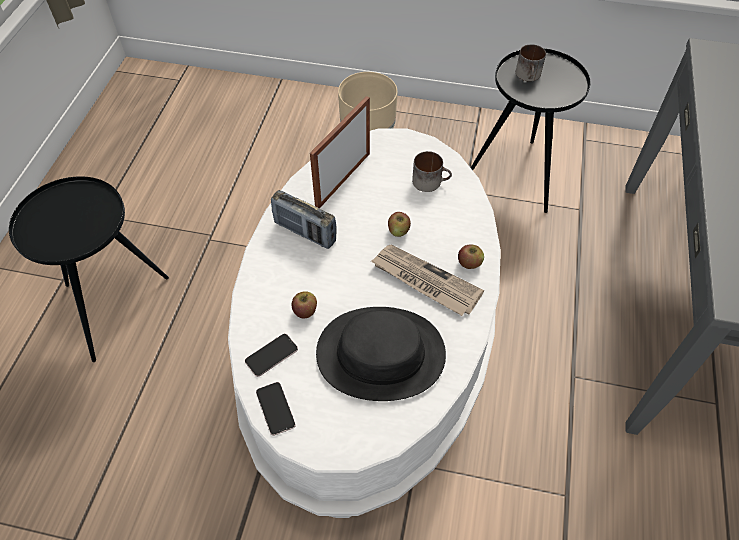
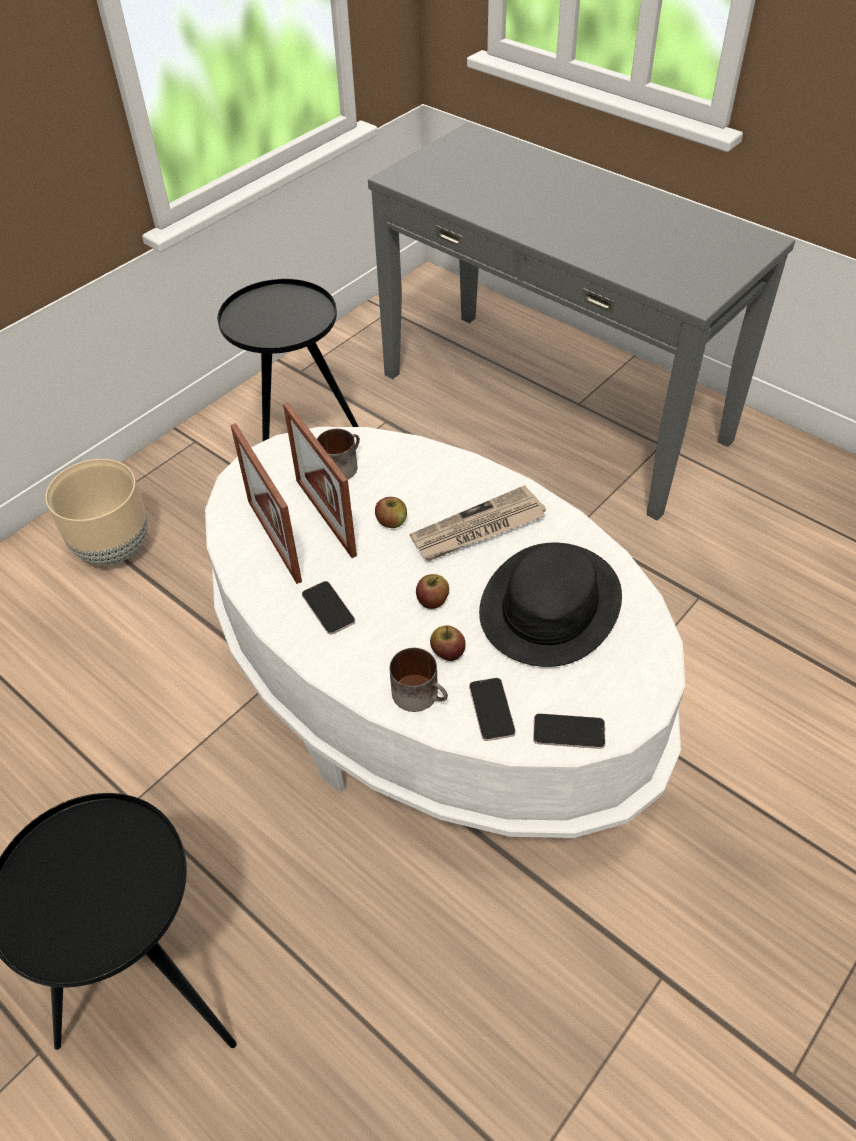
camera: 60 degrees left, 5 degrees down
radio [271,190,337,249] -> phone [302,581,355,635]
apple [458,244,484,269] -> apple moved to [416,574,449,609]
mug [516,44,546,81] -> mug moved to [389,648,448,712]
none -> picture frame [283,403,357,558]

